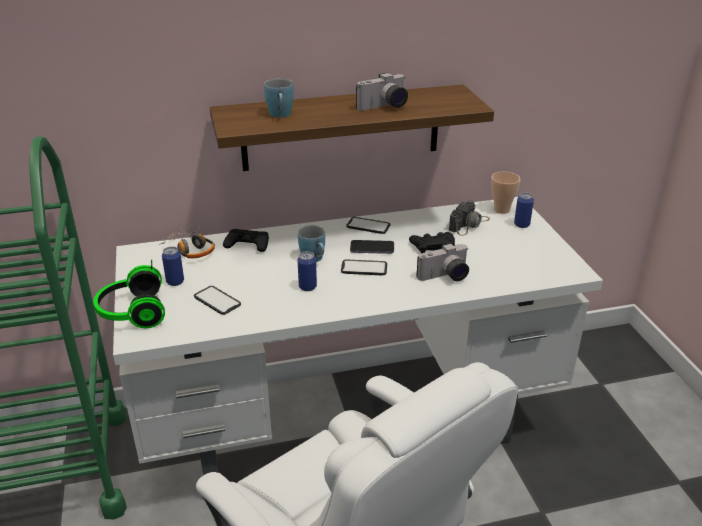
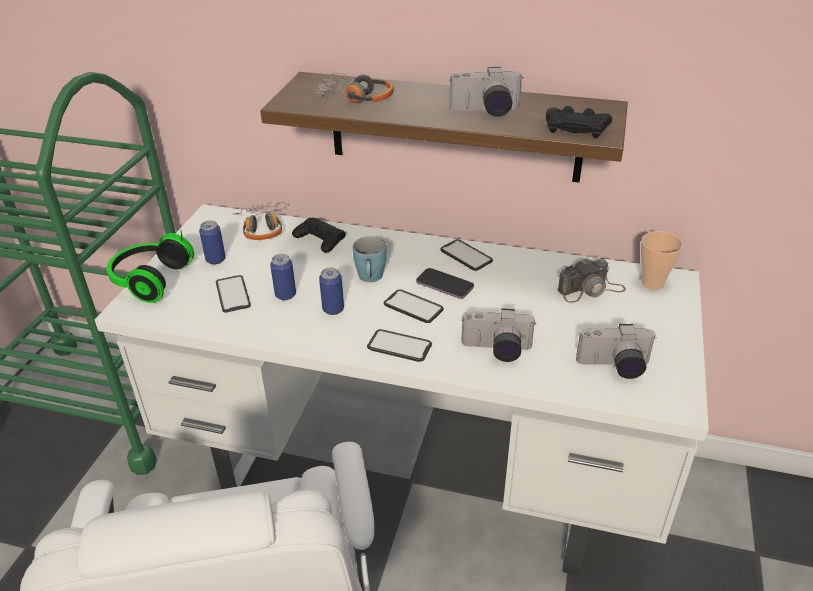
camera: 30 degrees right, 5 degrees up
blue mug [264,78,294,117] -> headphones [315,73,394,103]
black game controller [409,232,455,253] -> black game controller moved to [546,106,612,138]
can [514,193,534,228] -> can moved to [270,254,296,300]
none -> phone [367,329,432,362]
none -> camera [576,324,657,379]

